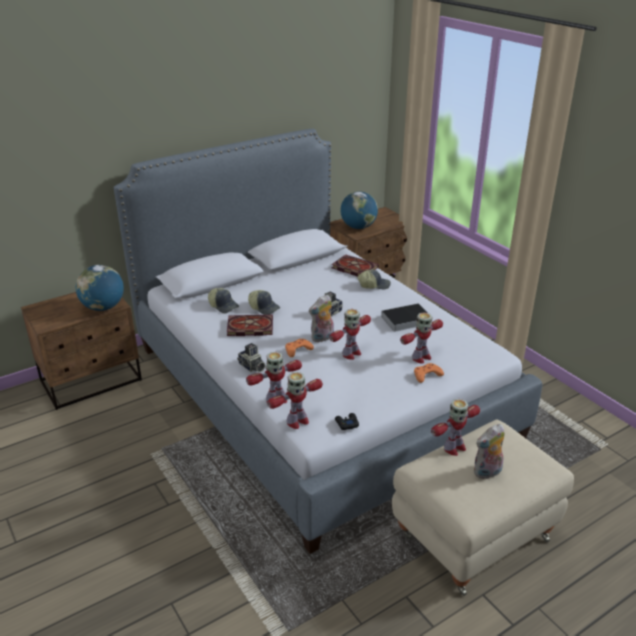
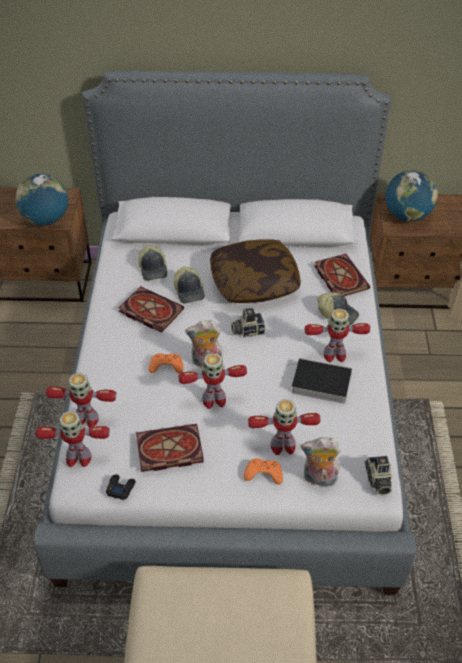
camera: 35 degrees right, 15 degrees up
camera [237,343,265,372] -> camera moved to [365,456,392,495]
toy robot [431,399,480,456] -> toy robot moved to [305,308,370,362]
plush toy [474,424,505,479] -> plush toy moved to [301,437,341,487]
none -> book [136,424,204,472]
none -> pillow [210,239,301,303]

